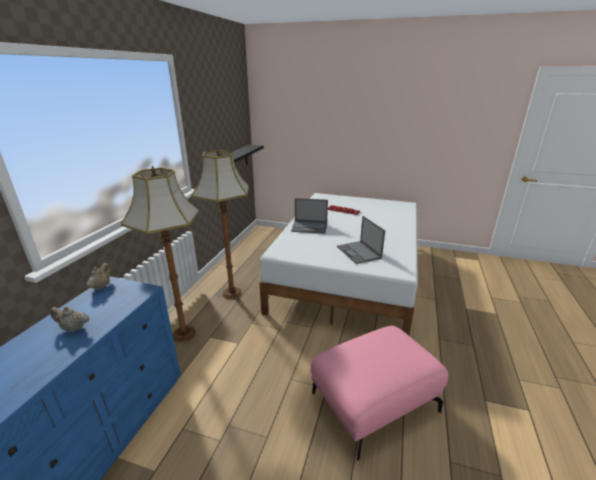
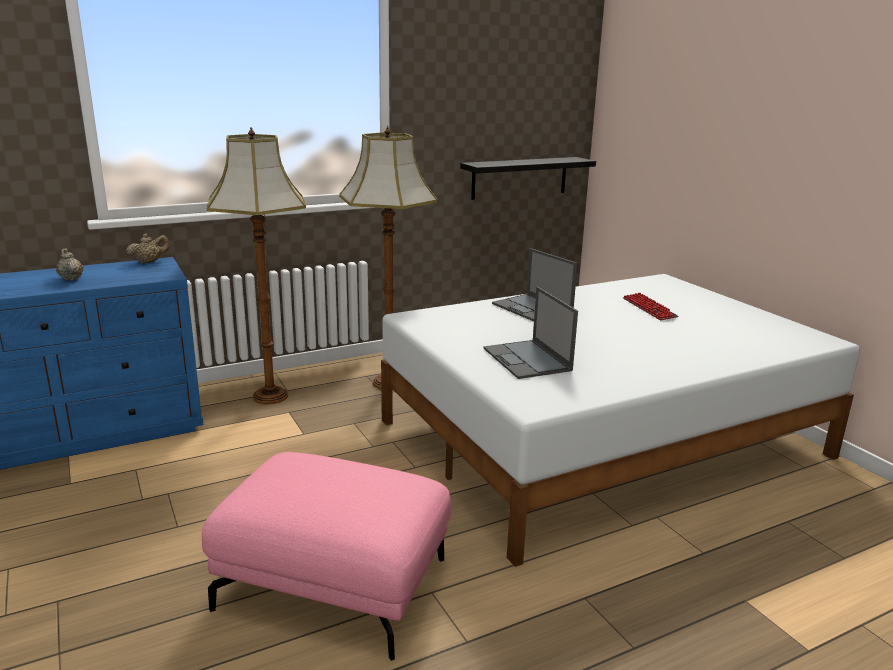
camera: 45 degrees right, 5 degrees down
laptop [337,216,385,264] -> laptop turned 45 degrees counterclockwise [484,287,578,379]

